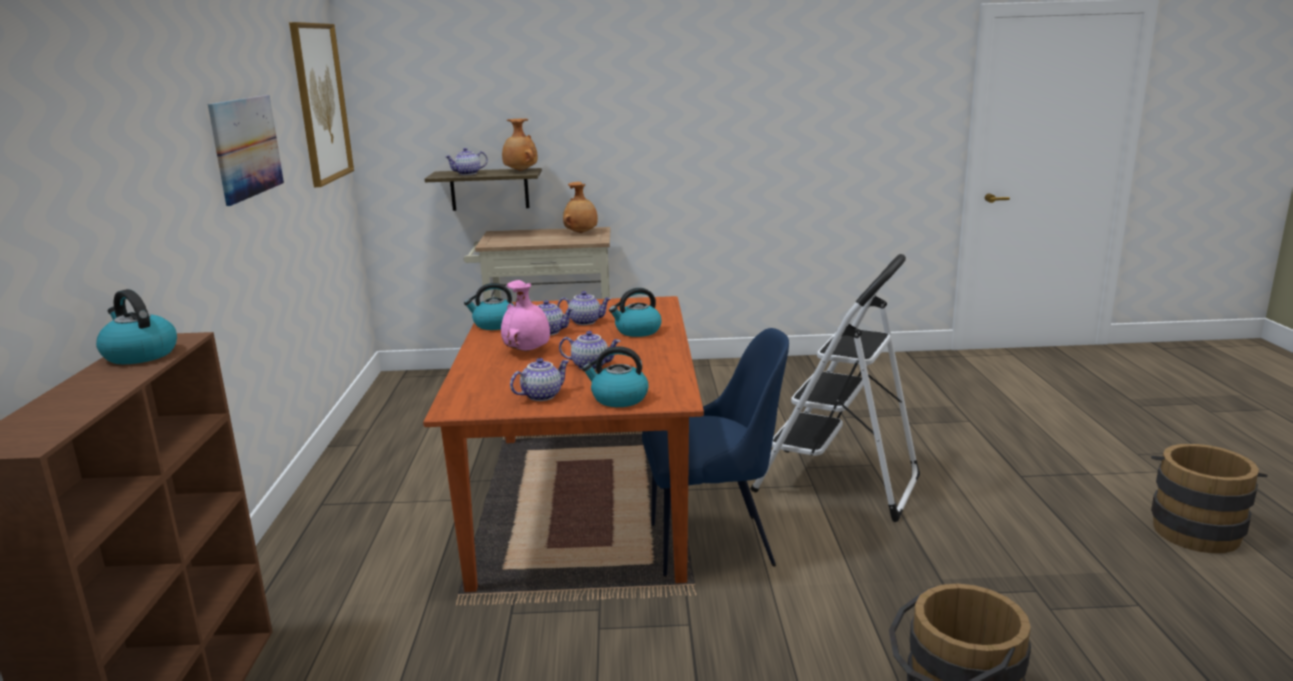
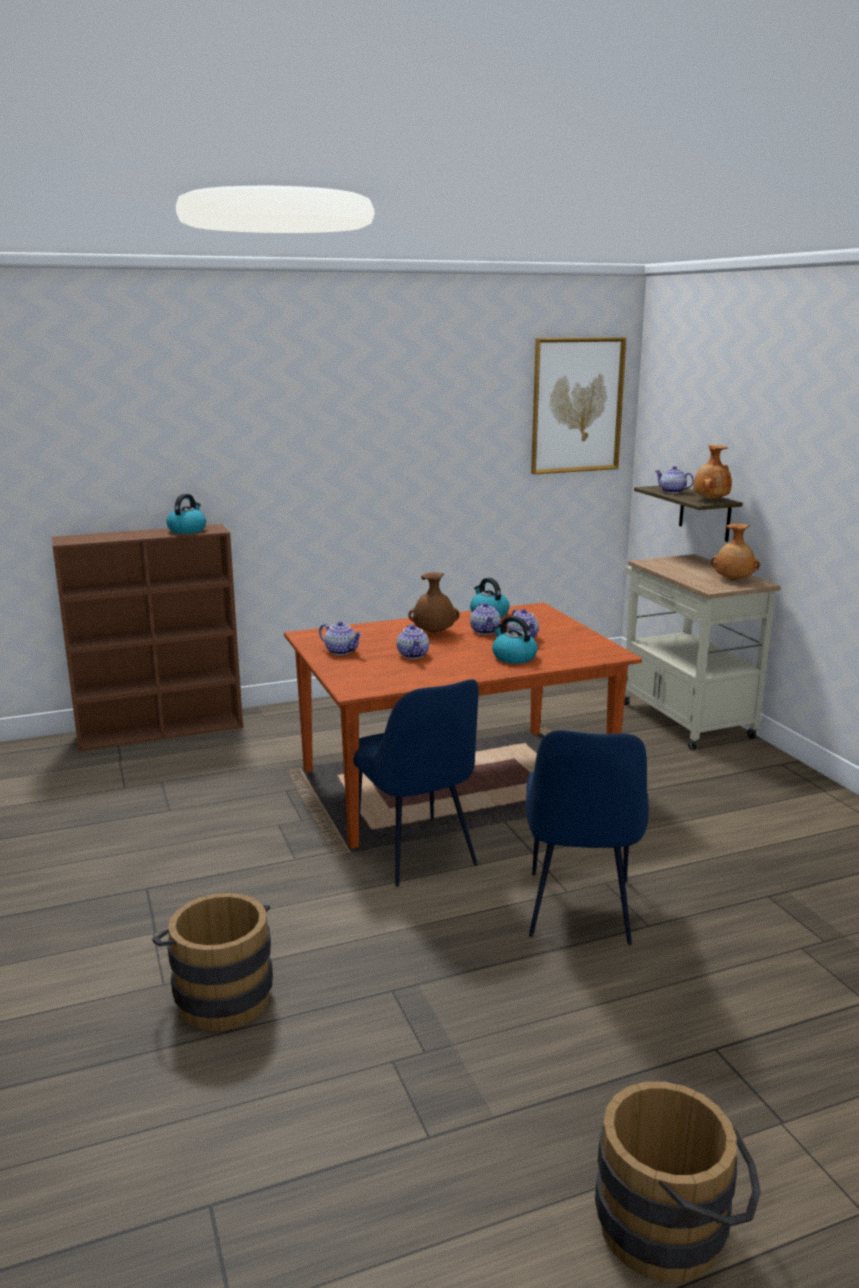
camera: 70 degrees right, 0 degrees up
picture [208,95,284,206] -> none
pink vase [501,280,550,352] -> brown vase [408,572,460,633]
kettle [582,346,648,407] -> none
step ladder [750,254,920,522] -> blue chair [526,730,649,945]

